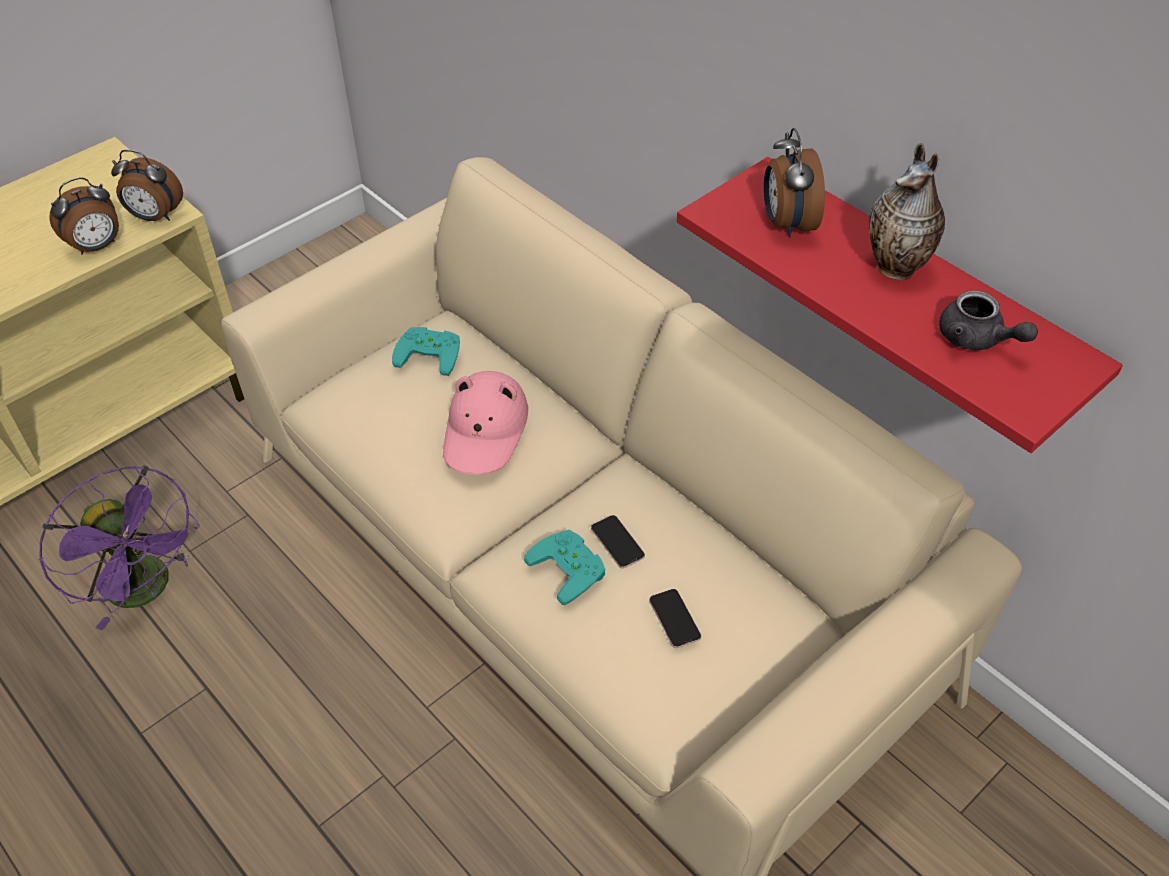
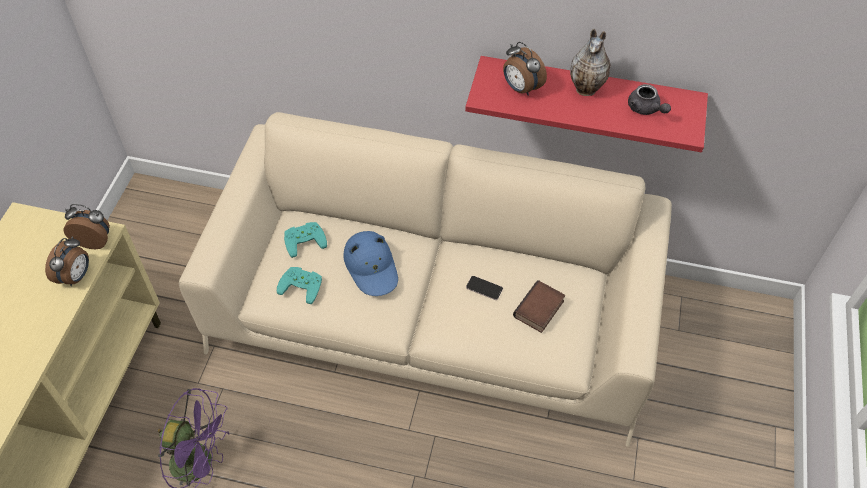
camera: 35 degrees left, 5 degrees up
alarm clock [111,150,183,221] -> alarm clock turned 150 degrees counterclockwise [63,204,110,249]
pink hat [443,371,528,475] -> blue hat [343,231,398,296]
turquoise game controller [524,530,605,605] -> turquoise game controller moved to [277,267,322,304]
phone [649,589,701,648] -> book [513,280,565,333]
grey teapot [939,291,1038,350] -> grey teapot turned 45 degrees clockwise [628,84,671,115]

